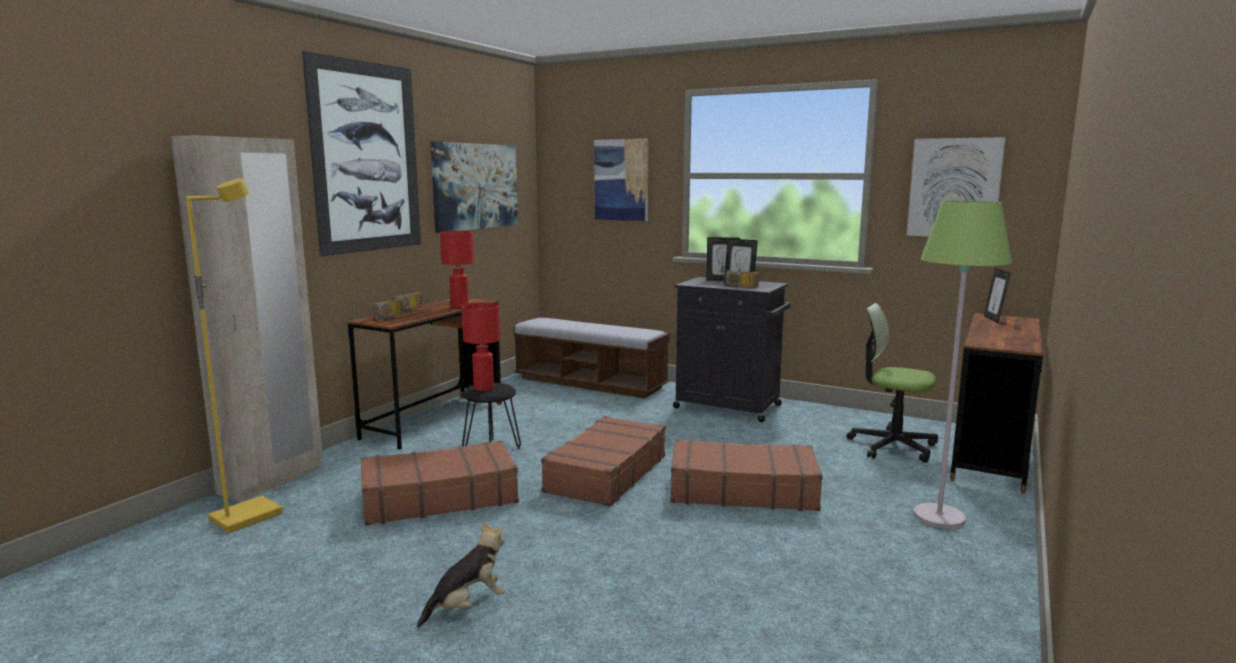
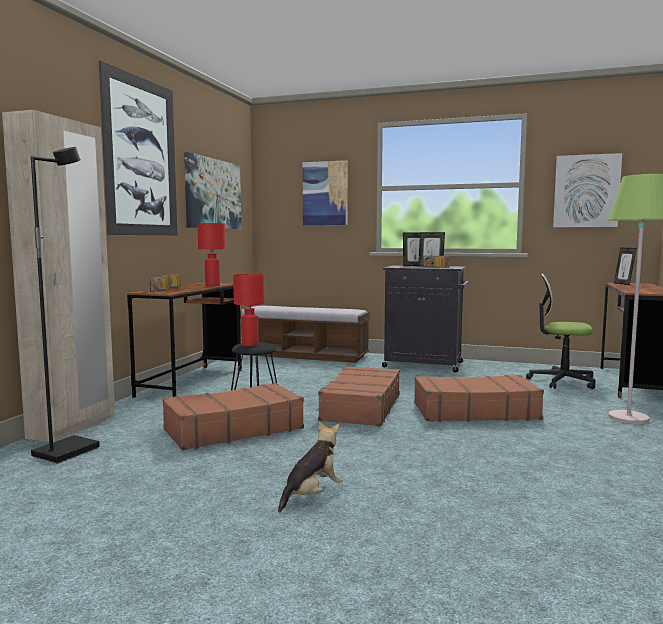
camera: 10 degrees left, 5 degrees down
yellow floor lamp [186,178,283,533] -> black floor lamp [31,147,100,464]

